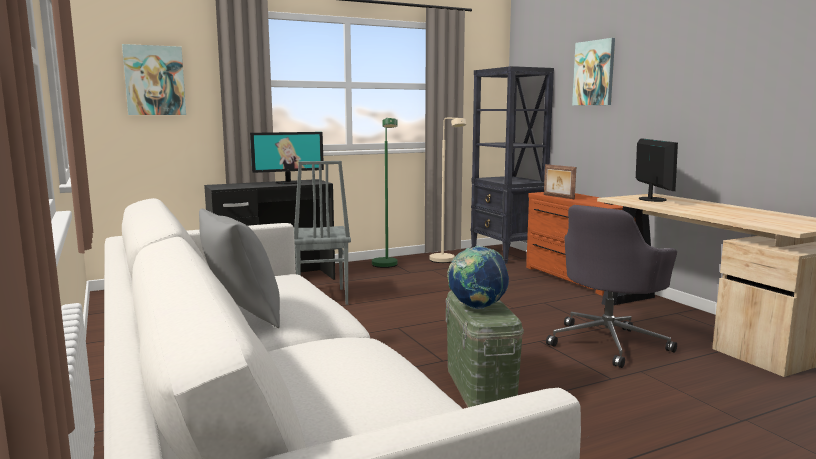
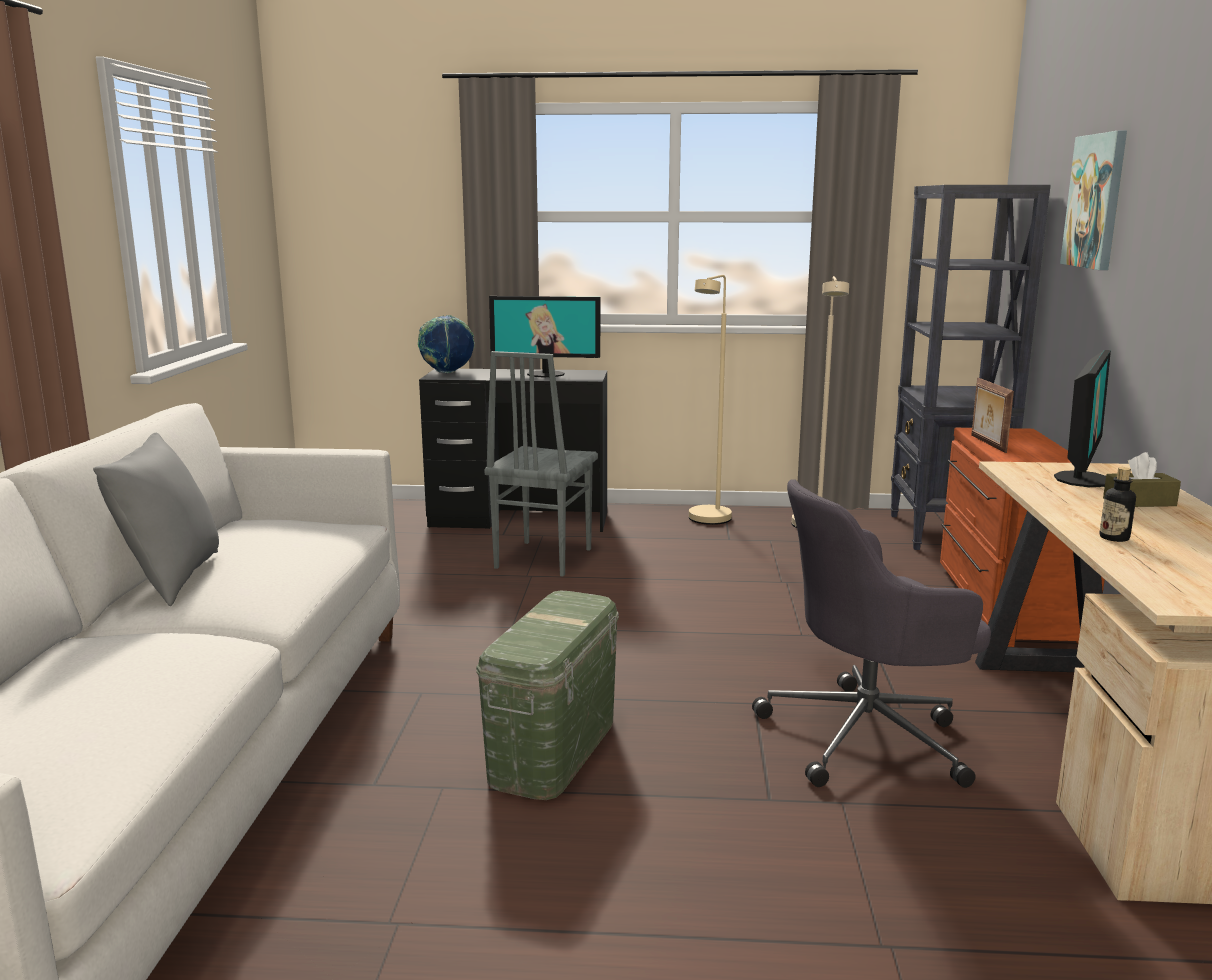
camera: 30 degrees right, 5 degrees up
picture [122,44,186,115] -> none
green floor lamp [372,118,398,268] -> beige floor lamp [689,275,732,525]
globe [447,246,509,309] -> globe moved to [418,315,475,373]
none -> bottle [1100,467,1136,542]
none -> brown tissue box [1103,452,1181,507]

